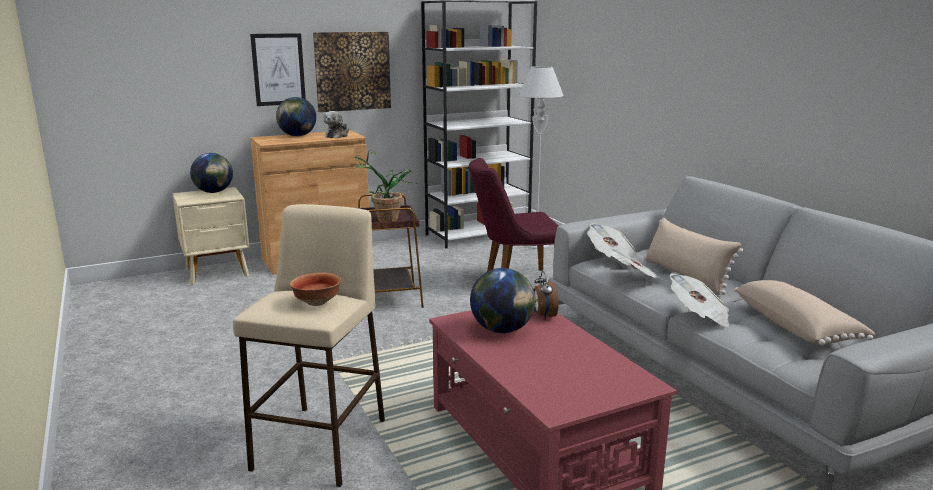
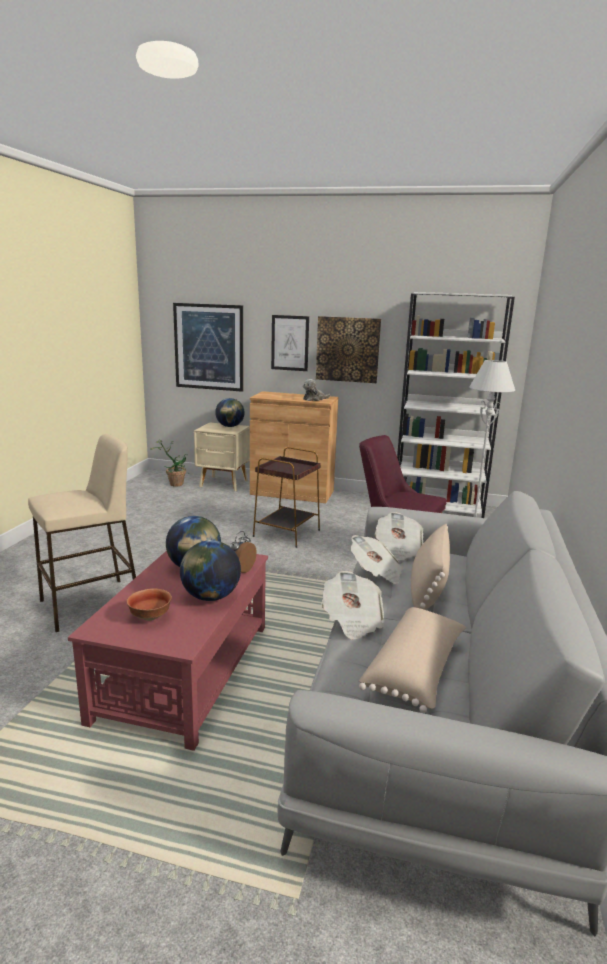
camera: 40 degrees right, 0 degrees up
globe [276,97,316,137] -> globe moved to [180,540,241,601]
bowl [290,272,341,306] -> bowl moved to [127,588,172,621]
potted plant [355,150,418,222] -> potted plant moved to [150,440,190,486]
none -> picture [173,303,243,392]

